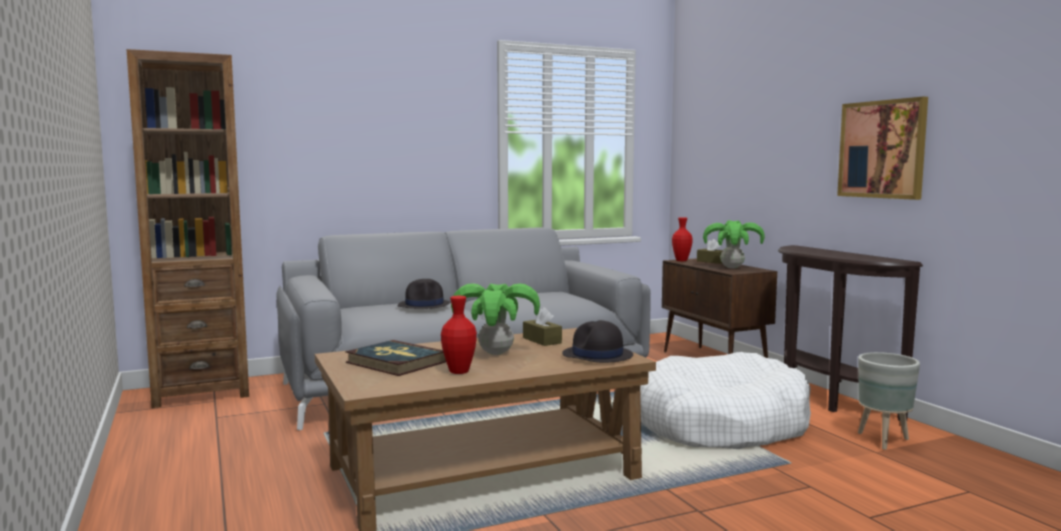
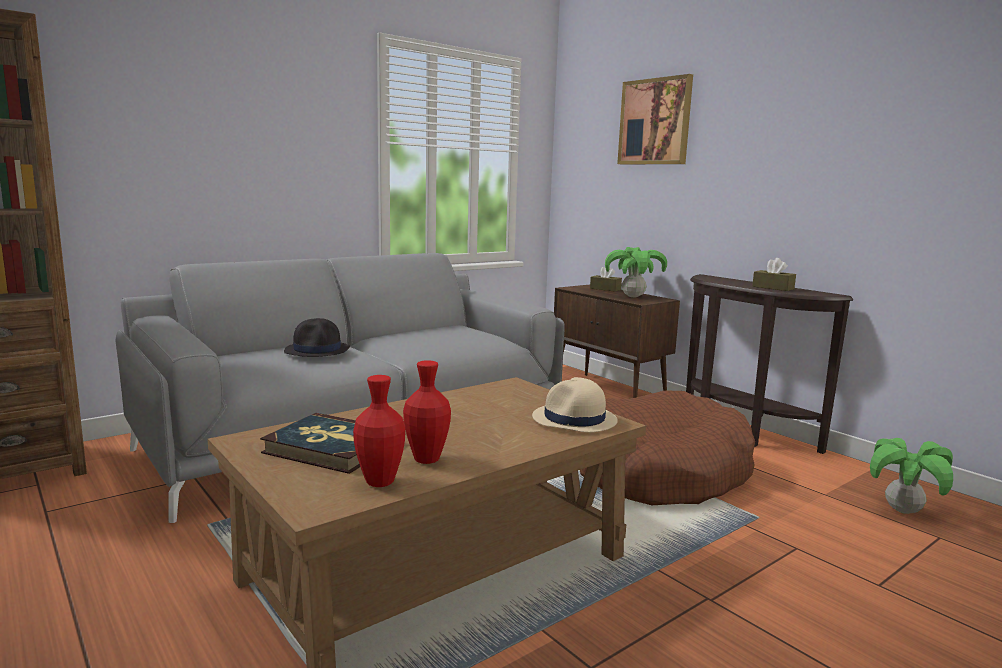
camera: 15 degrees left, 5 degrees up
potted plant [451,283,540,355] -> potted plant moved to [870,438,953,514]
brown tissue box [523,307,562,346] -> brown tissue box moved to [752,258,796,291]
black hat [562,320,633,363] -> beige hat [532,377,618,432]
white dog bed [640,352,811,449] -> brown dog bed [580,391,755,505]
red vase [672,217,693,261] -> red vase moved to [353,375,405,487]
picture [837,97,928,200] -> picture moved to [617,74,693,164]
grey planter [858,352,920,450] -> none

